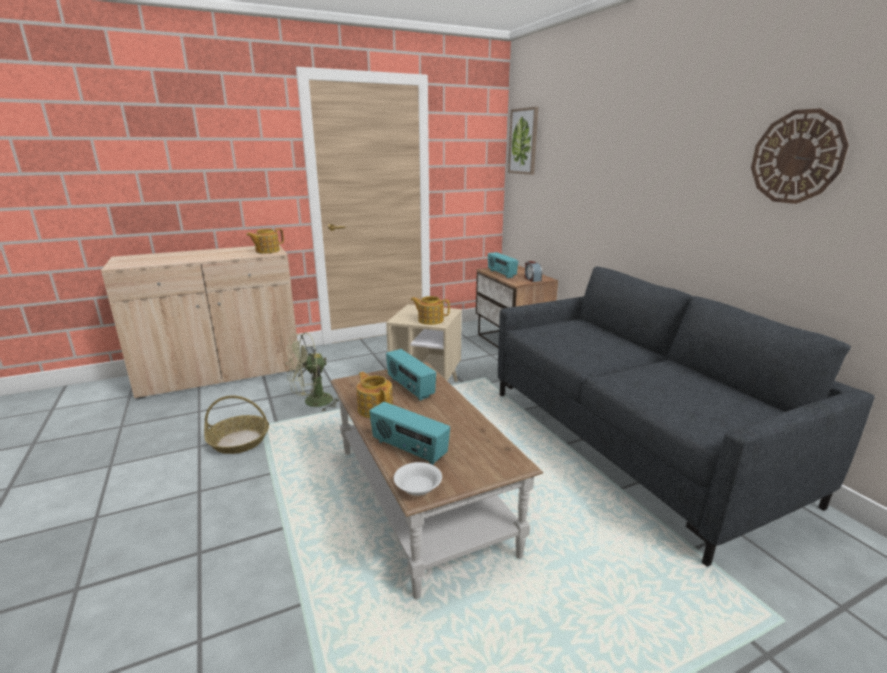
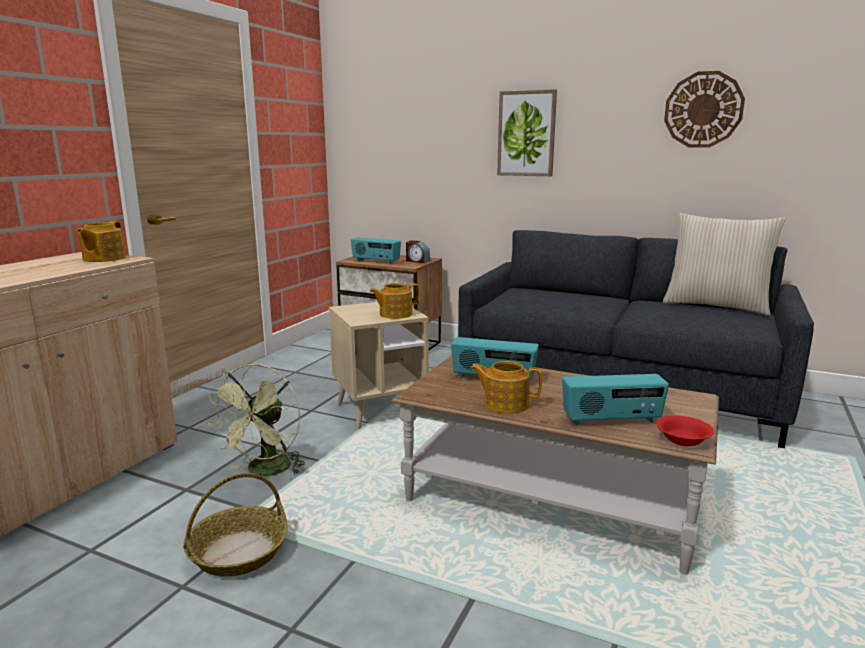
camera: 40 degrees left, 5 degrees down
white bowl [394,462,442,496] -> red bowl [656,415,714,446]
picture [508,107,538,175] -> picture moved to [497,89,557,176]
none -> beige pillow [663,213,785,316]

